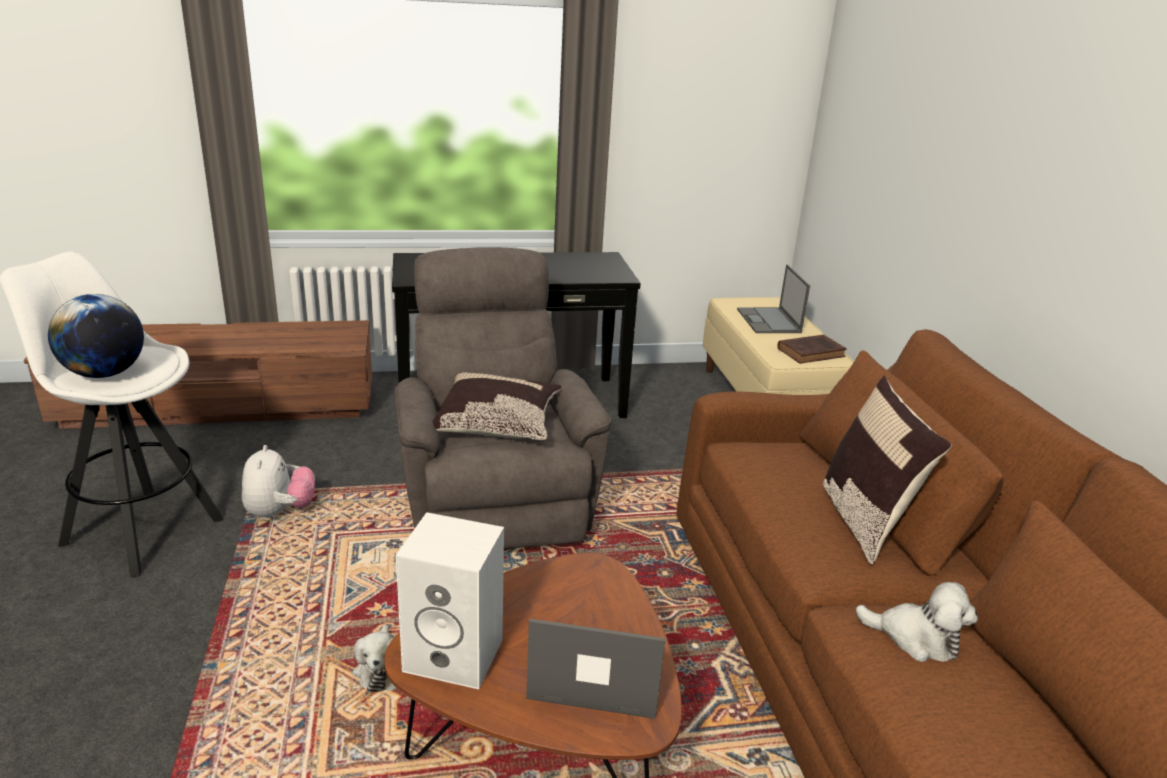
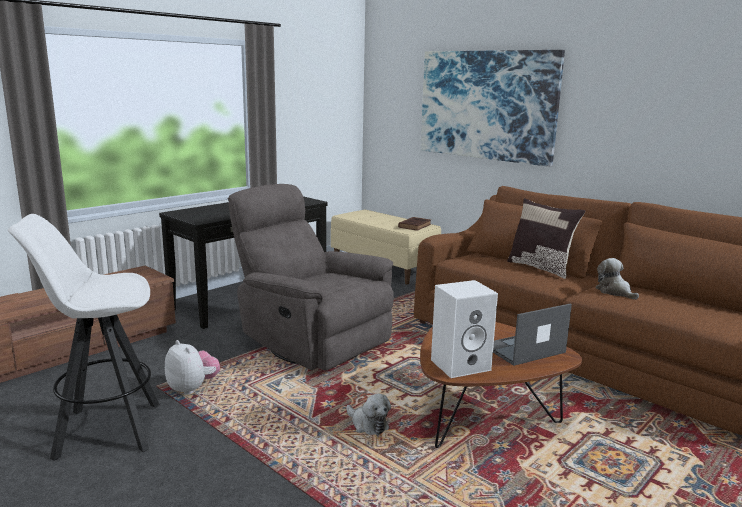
camera: 35 degrees left, 10 degrees down
globe [48,294,144,378] -> none
pillow [433,372,562,440] -> none
laptop [737,264,810,333] -> none
plush toy [856,582,978,662] -> plush toy turned 105 degrees counterclockwise [596,258,639,300]
none -> picture [421,50,565,167]

